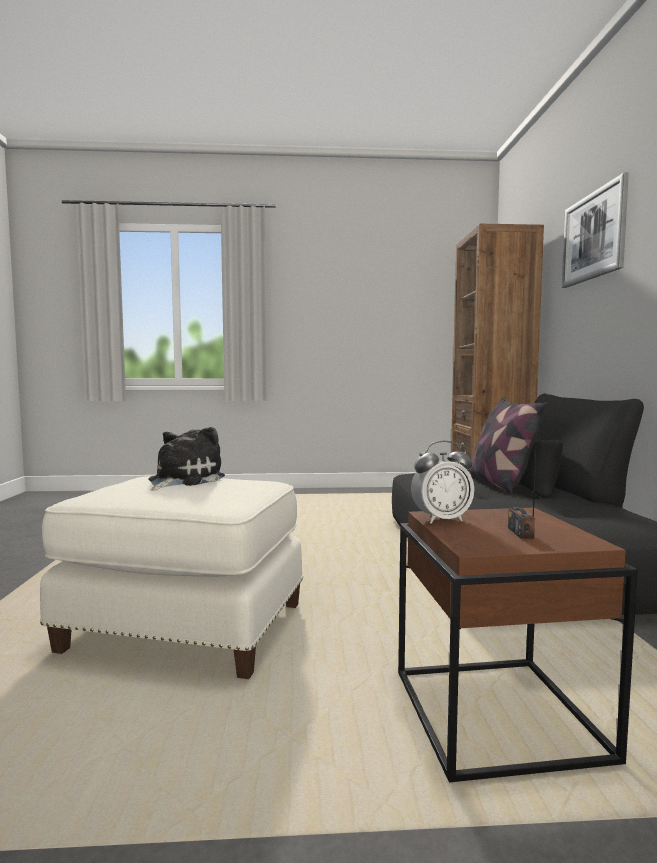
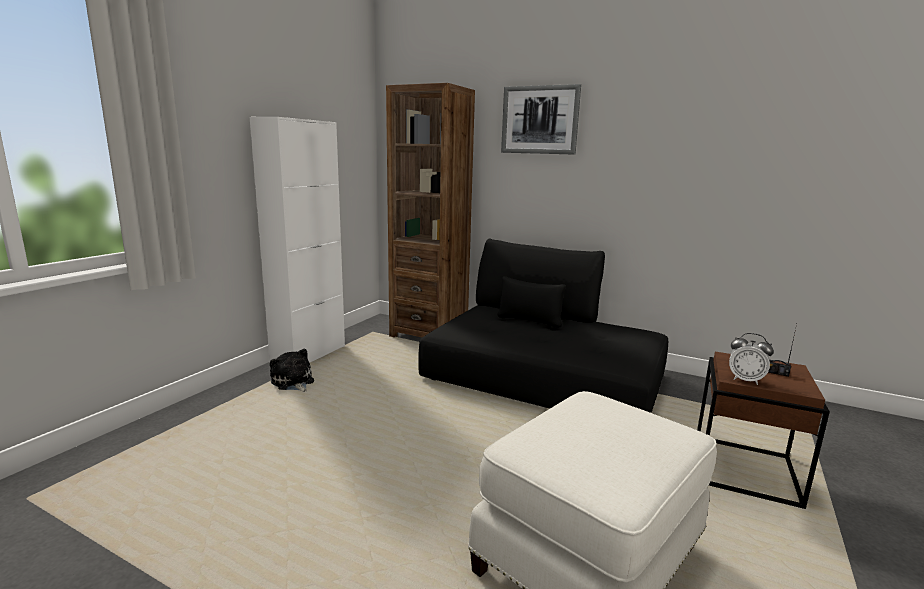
camera: 60 degrees left, 10 degrees up
plush toy [149,427,225,491] -> plush toy moved to [270,349,314,392]
alarm clock [411,441,474,524] -> alarm clock turned 105 degrees clockwise [729,333,774,385]
pillow [470,398,547,494] -> none
none -> white cabinet [250,117,345,363]

